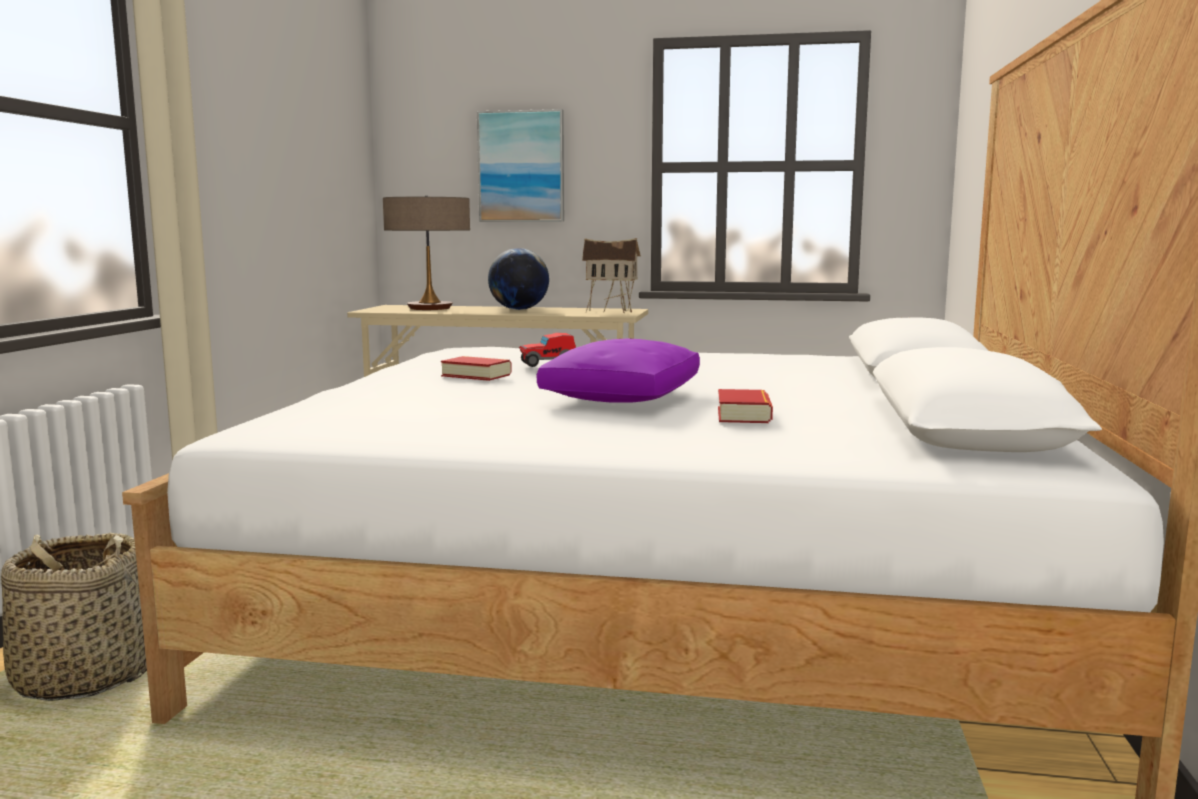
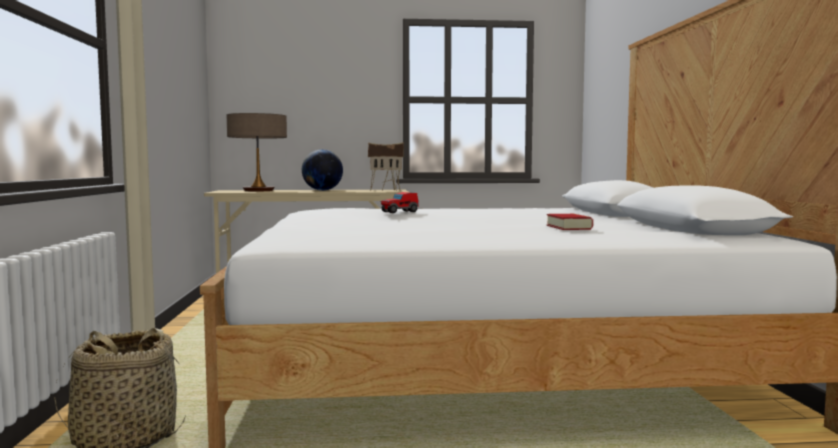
camera: 15 degrees left, 5 degrees down
book [441,356,512,381] -> none
picture [477,109,564,222] -> none
purple pillow [537,338,700,403] -> none

